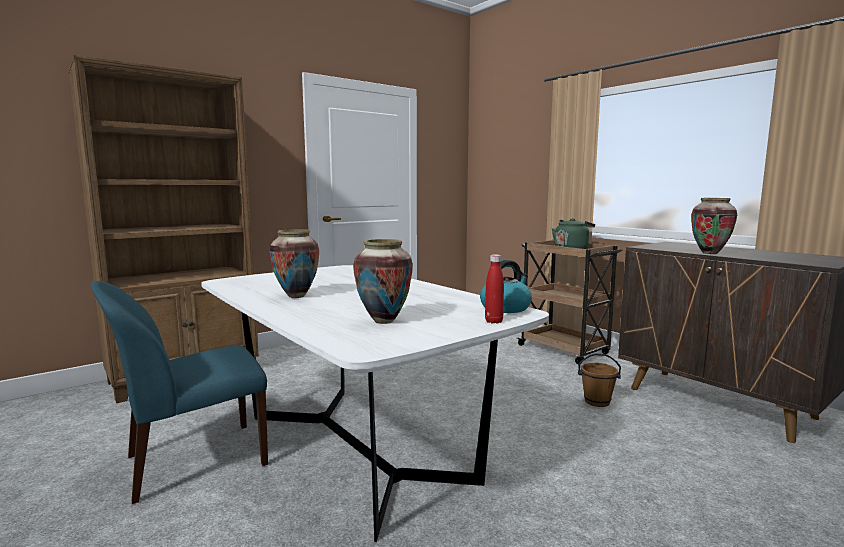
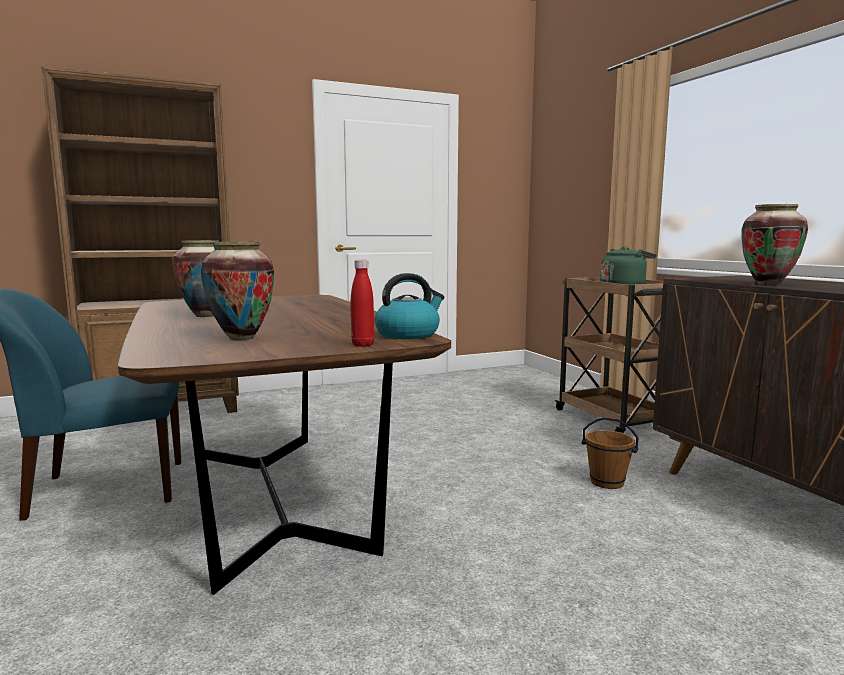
camera: 15 degrees right, 0 degrees up
white dining table [201,265,549,542] -> brown dining table [118,295,451,595]

